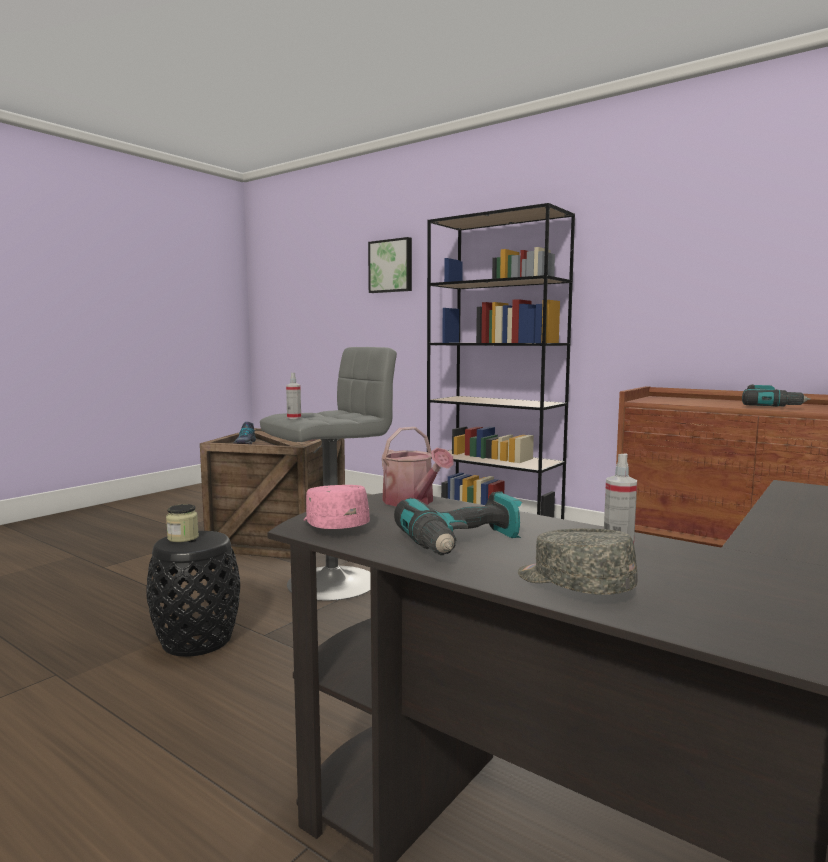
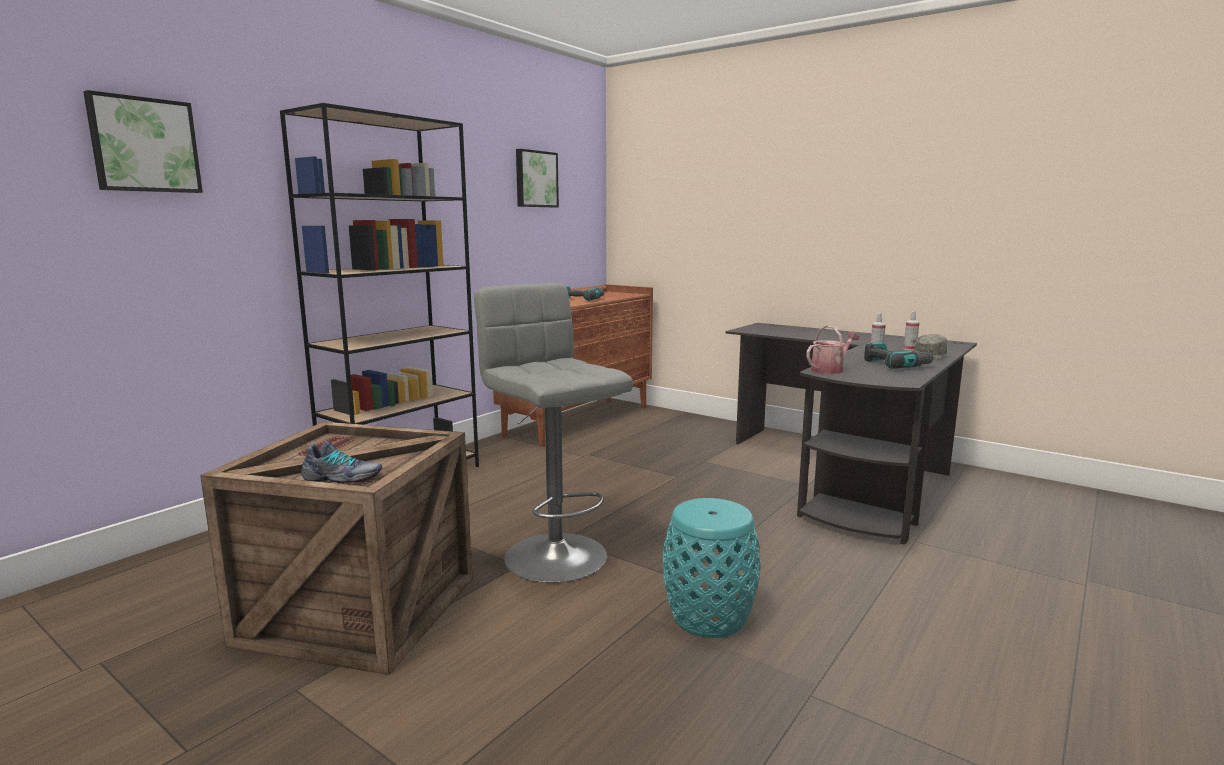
camera: 90 degrees left, 5 degrees up
black stool [146,531,240,657] -> turquoise stool [663,498,761,638]
jar [166,504,199,542] -> none
spray bottle [286,373,301,419] -> spray bottle moved to [904,311,919,351]
pink cap [304,485,370,529] -> none
none -> picture [516,149,559,207]

